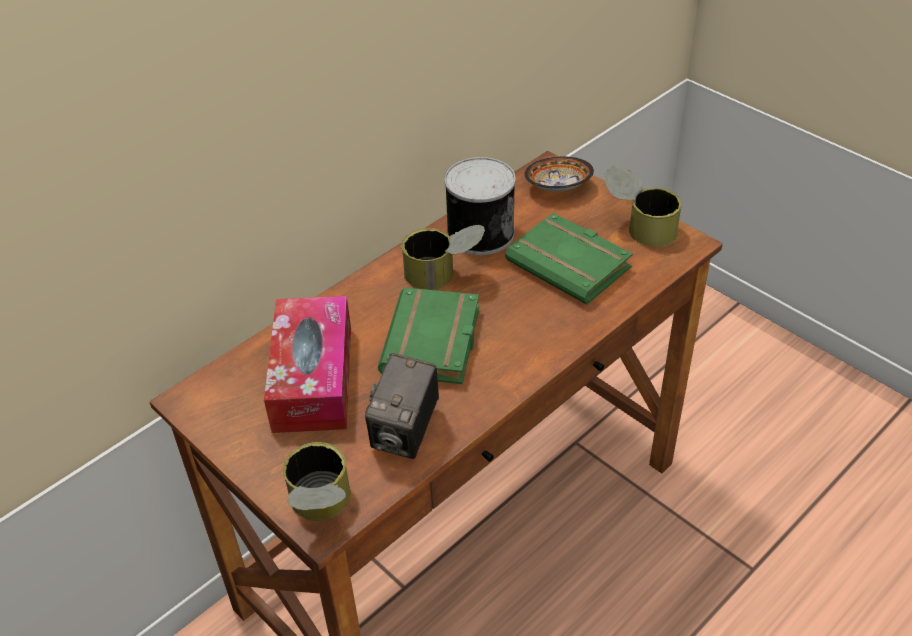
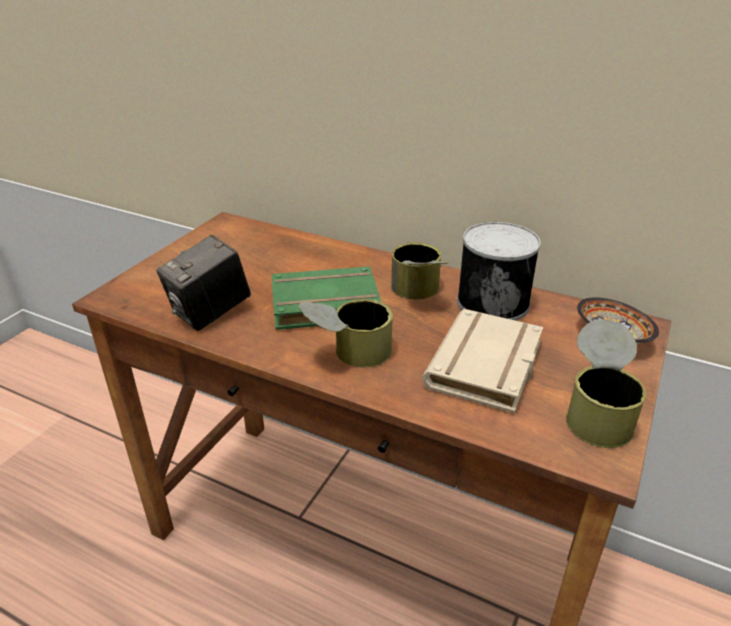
camera: 70 degrees right, 10 degrees down
tissue box [264,296,351,433] -> none
can [283,442,351,521] -> can moved to [299,299,393,367]
camera [365,353,439,459] -> camera turned 45 degrees counterclockwise [156,235,251,331]
green book [505,213,633,305] -> beige book [422,309,543,414]

